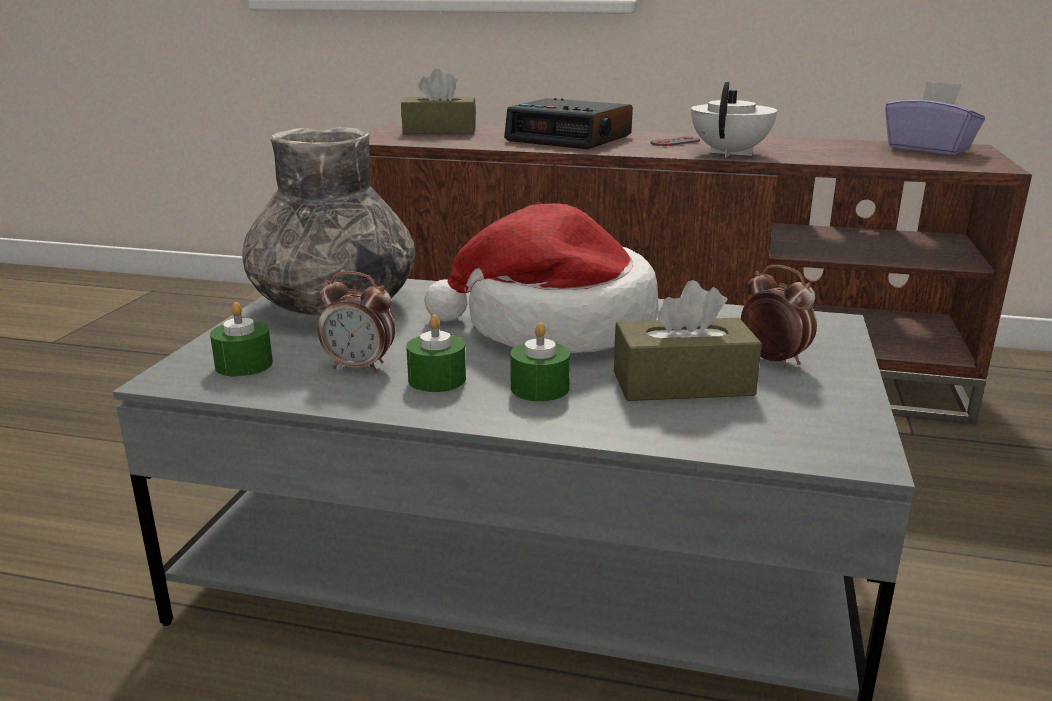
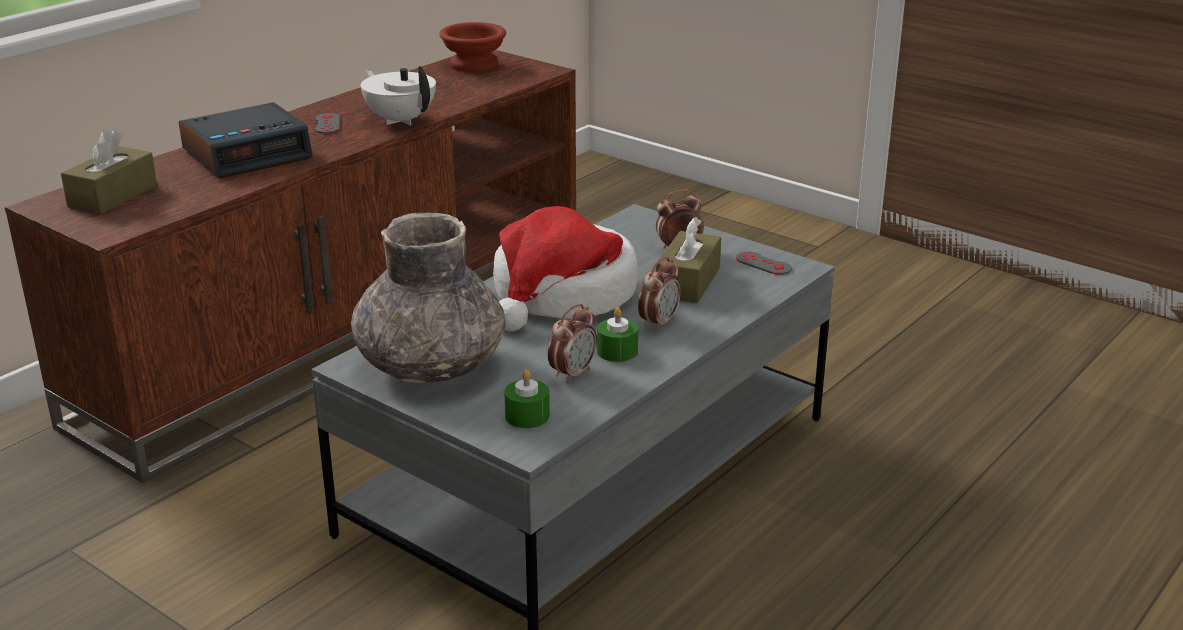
camera: 65 degrees left, 5 degrees up
green candle [510,322,570,402] -> alarm clock [638,256,681,331]
purple tissue box [885,81,985,155] -> brown bowl [439,22,506,72]
none -> grey game controller [736,252,792,275]

